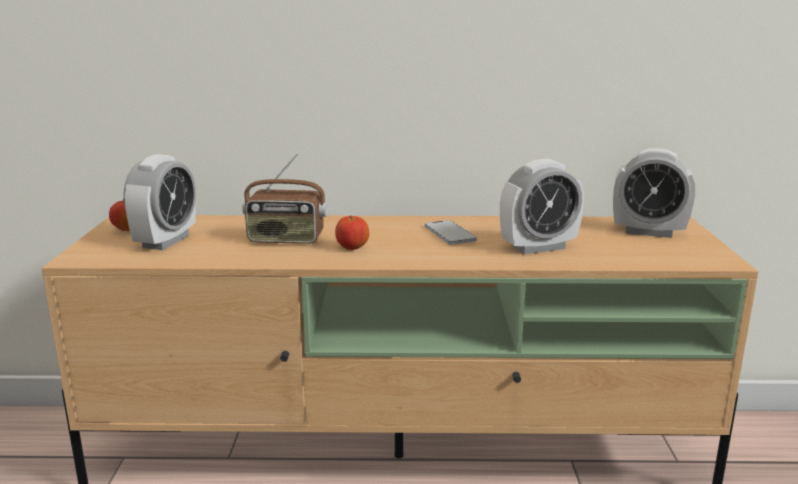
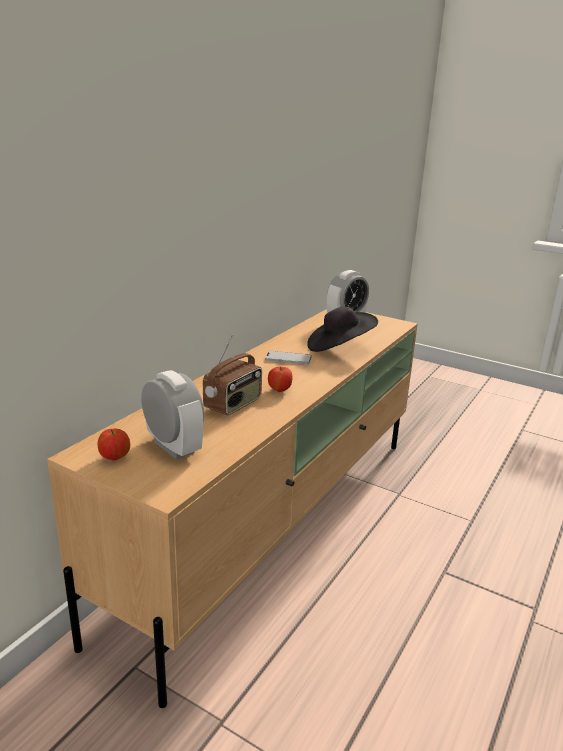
camera: 60 degrees left, 5 degrees up
alarm clock [500,159,584,254] -> black hat [307,307,378,352]

